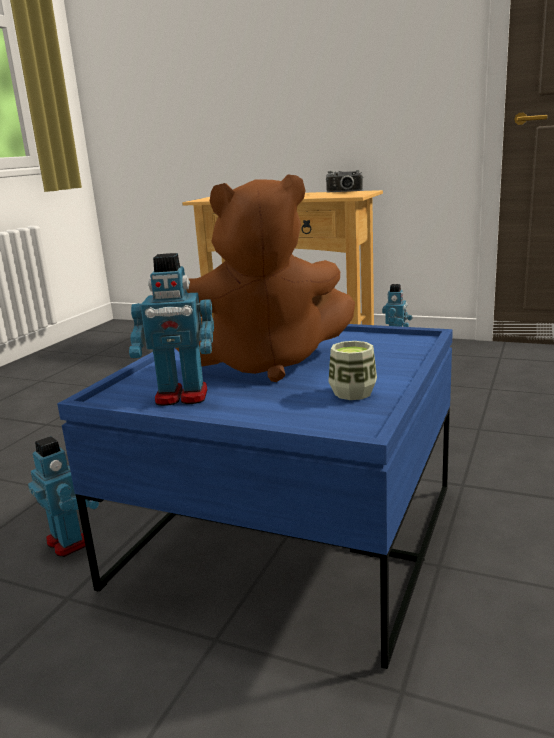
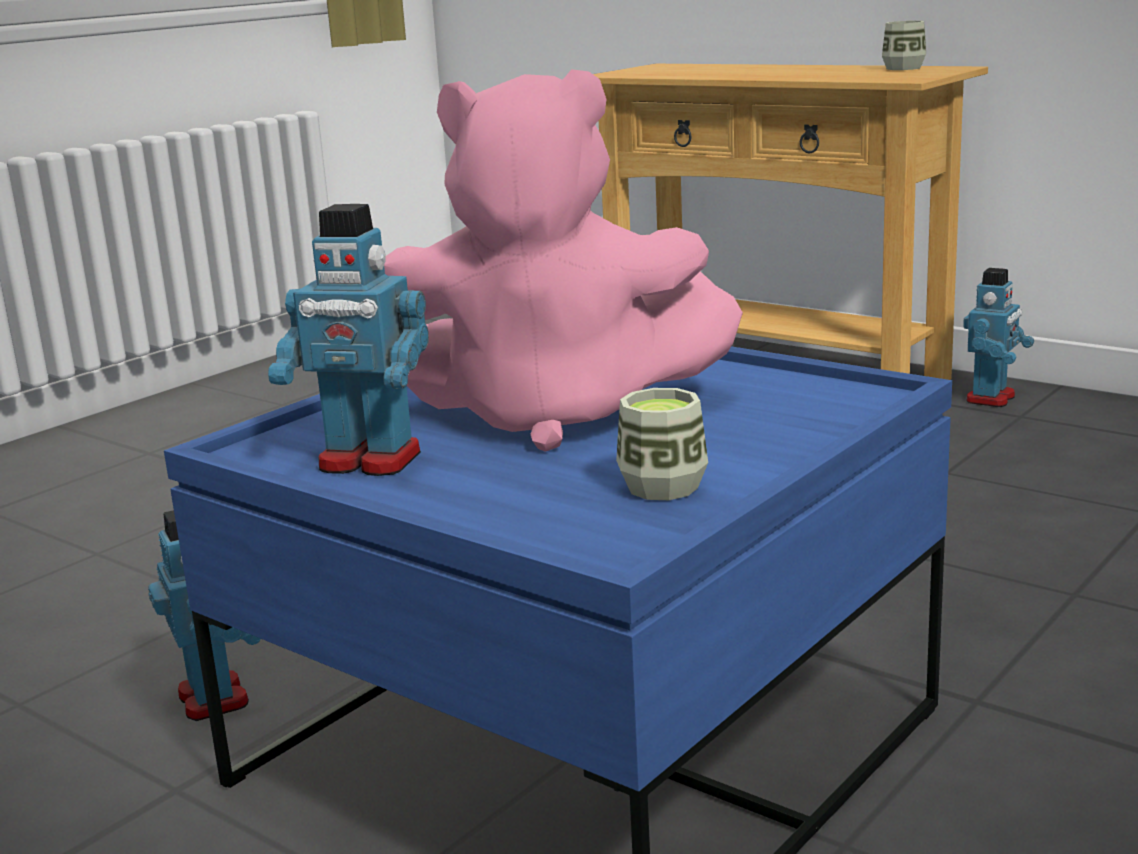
camera: 15 degrees right, 0 degrees up
brown plush toy [176,175,355,382] -> pink plush toy [384,69,743,452]
camera [326,170,363,192] -> cup [882,21,926,70]

